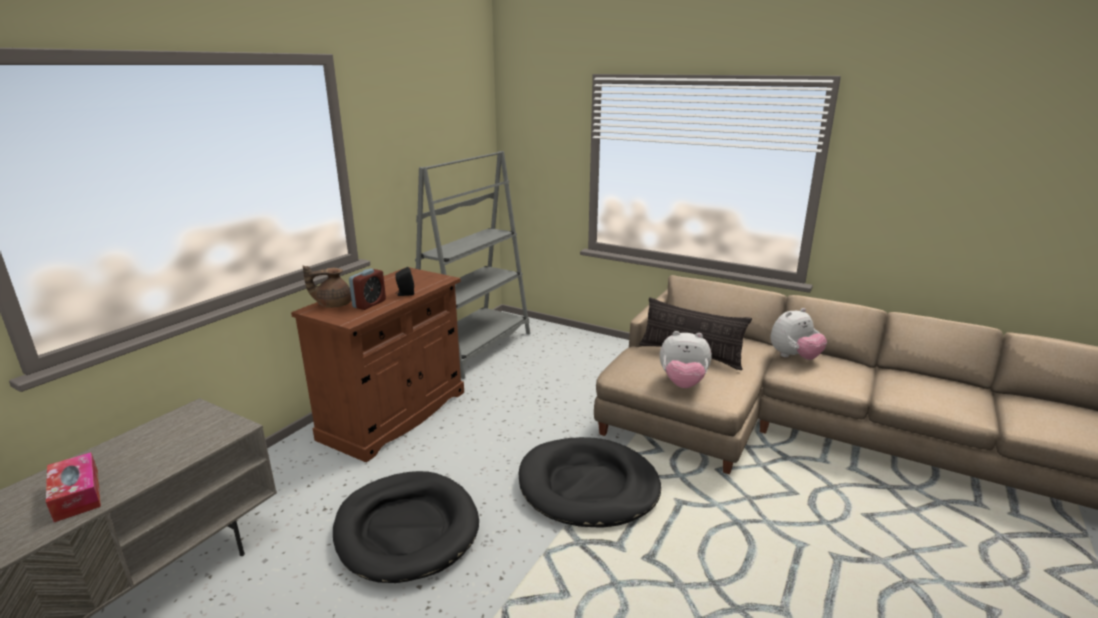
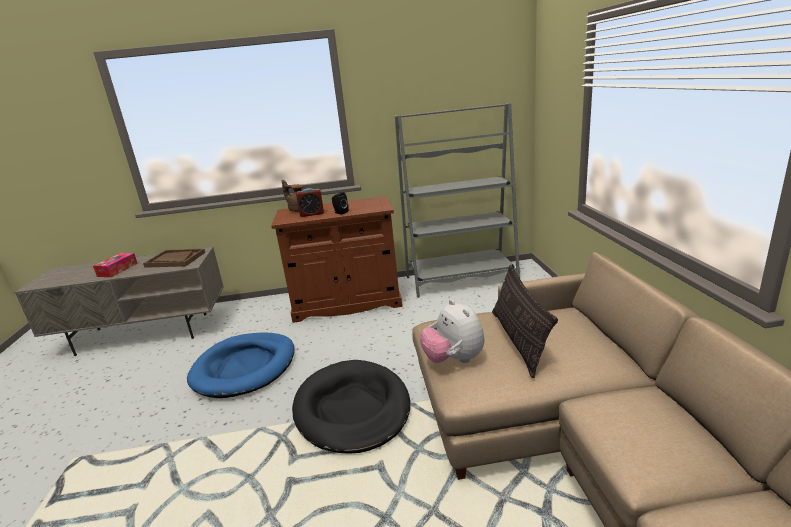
camera: 55 degrees right, 0 degrees up
black dog bed [333,471,479,583] -> blue dog bed [187,332,294,398]
plush toy [770,308,827,360] -> none
none -> brown tray [143,249,205,268]

